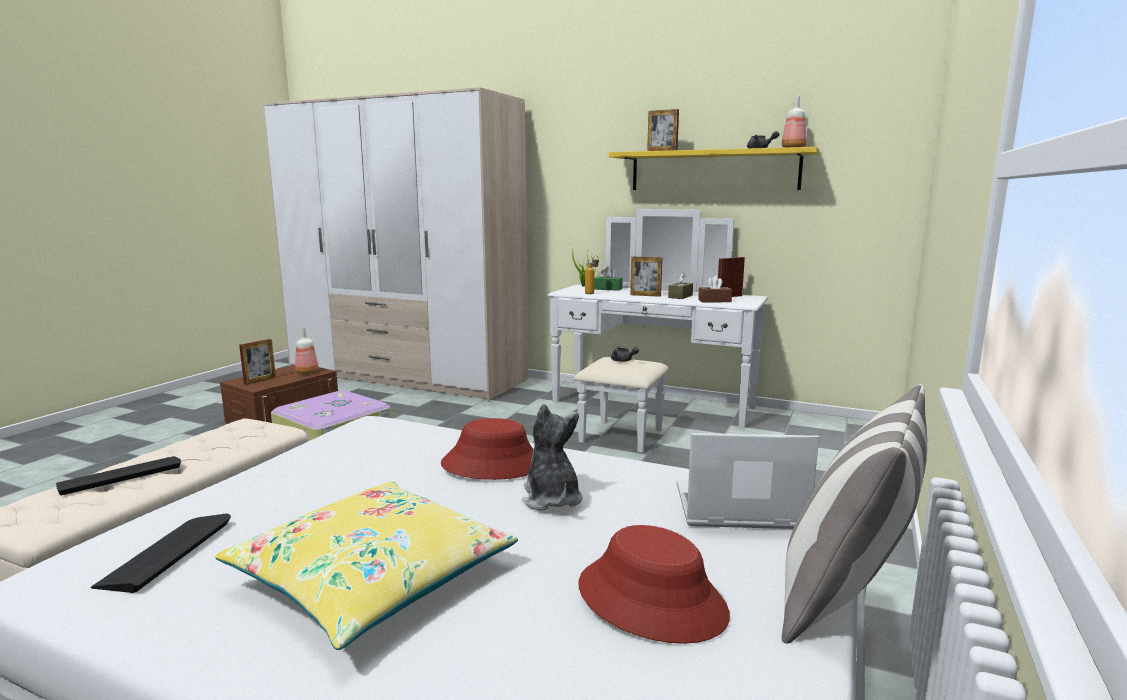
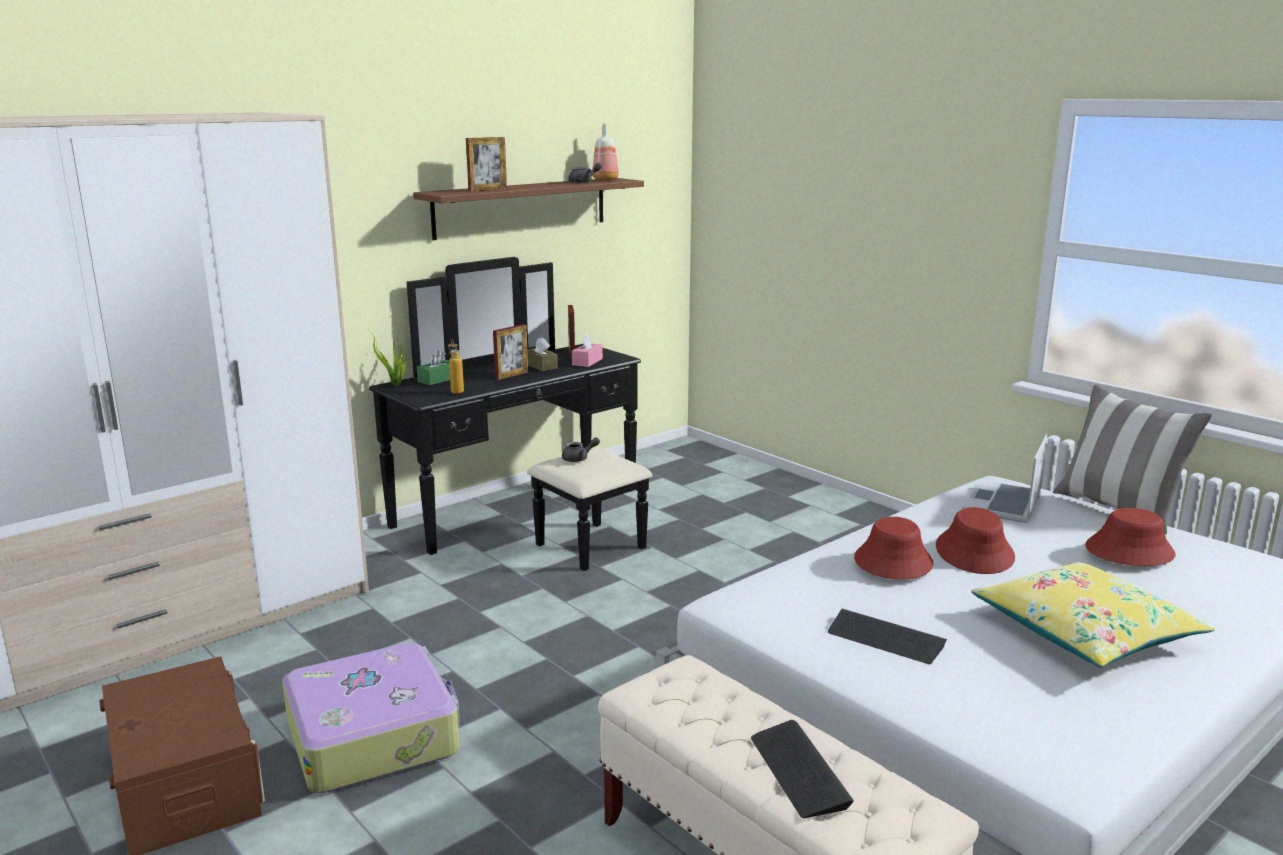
camera: 65 degrees left, 5 degrees up
keyboard [91,513,231,593] -> keyboard moved to [828,609,947,664]
picture frame [239,339,276,385] -> none
bottle [295,328,319,374] -> none
plush toy [522,404,583,511] -> red hat [936,507,1015,574]
white dresser [547,209,768,453] -> black dresser [369,257,653,571]
yellow shelf [609,147,820,190] -> brown shelf [413,178,644,240]
brown tissue box [698,276,732,303] -> pink tissue box [572,333,603,367]

